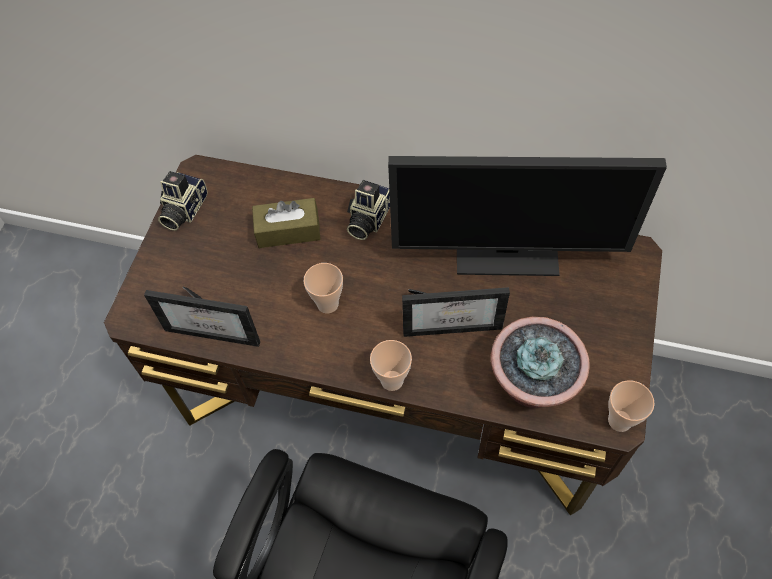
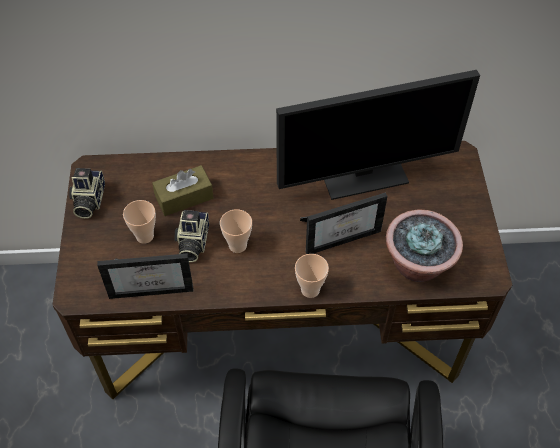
camera: 20 degrees left, 5 degrees down
camera [347,180,390,240] -> camera moved to [174,210,209,262]
cup [608,380,655,432] -> cup moved to [123,200,156,244]

